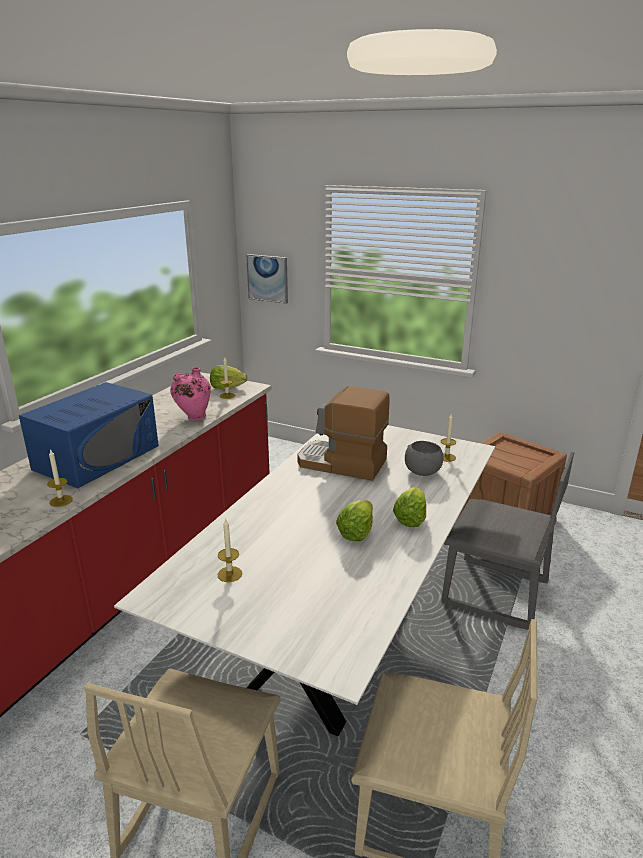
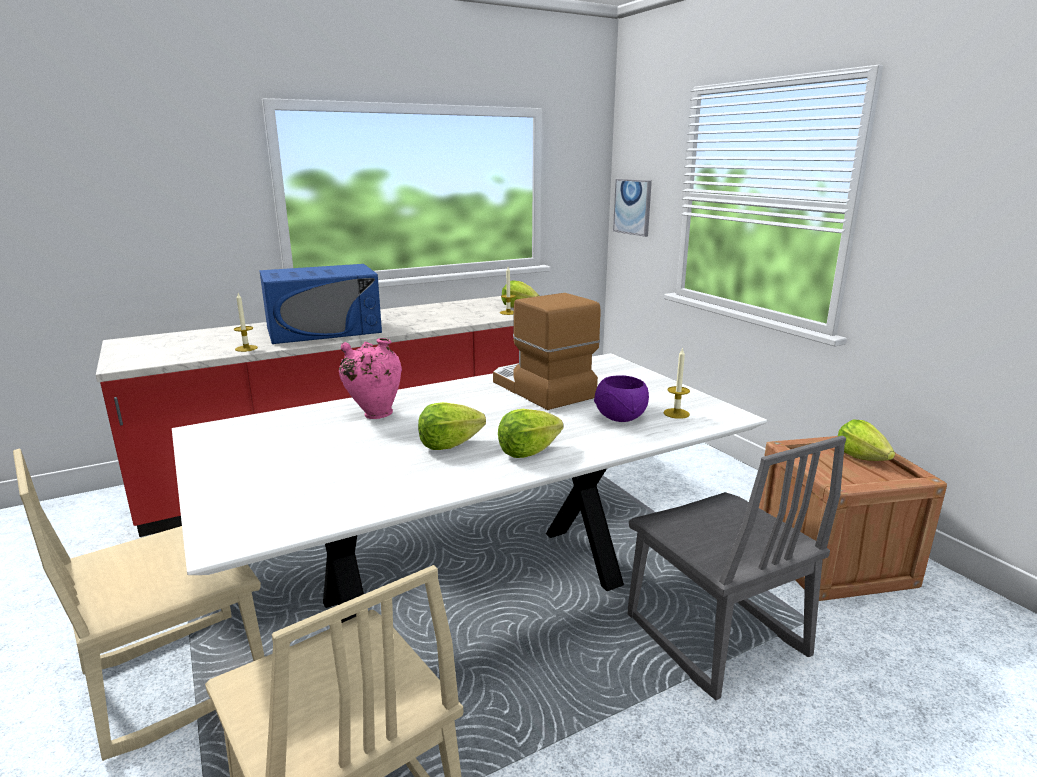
camera: 35 degrees right, 5 degrees down
pink vase [170,368,211,421] -> pink vase moved to [339,338,402,419]
candle [218,518,242,582] -> none
grey bowl [405,441,443,476] -> purple bowl [594,375,649,422]
none -> lettuce [837,419,895,461]

